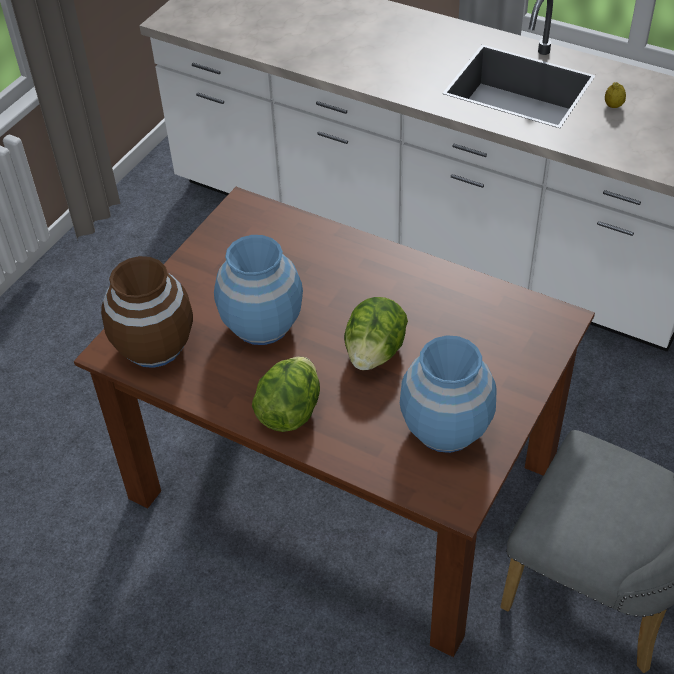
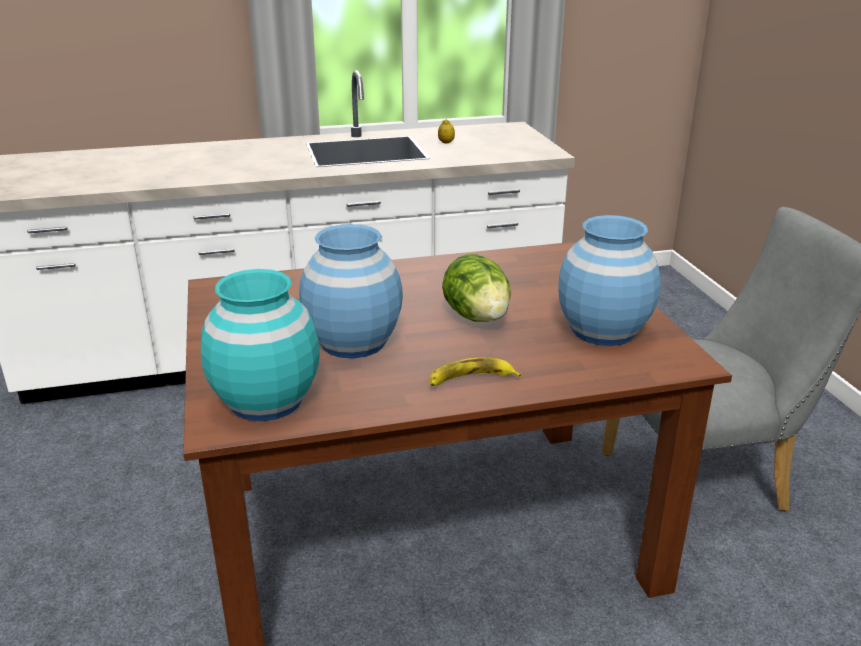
camera: 45 degrees left, 20 degrees down
brown vase [101,256,193,368] -> turquoise vase [201,269,320,421]
lettuce [252,356,320,432] -> banana [430,357,522,386]

